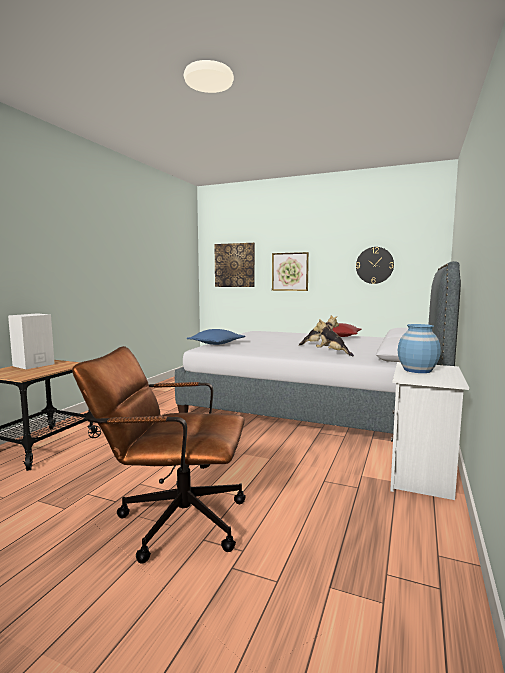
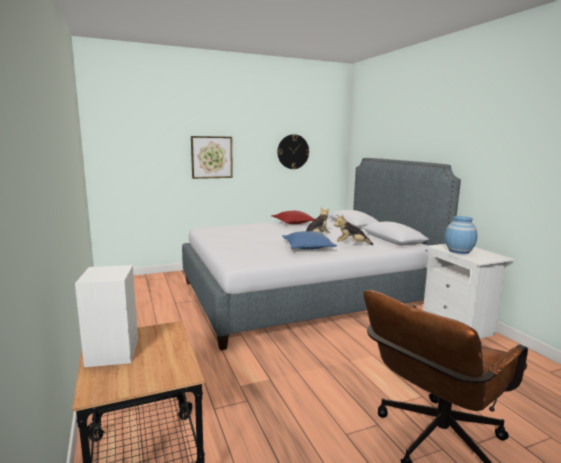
camera: 45 degrees left, 5 degrees up
blue pillow [187,329,245,345] -> blue pillow moved to [282,231,337,250]
picture [214,243,255,287] -> none

